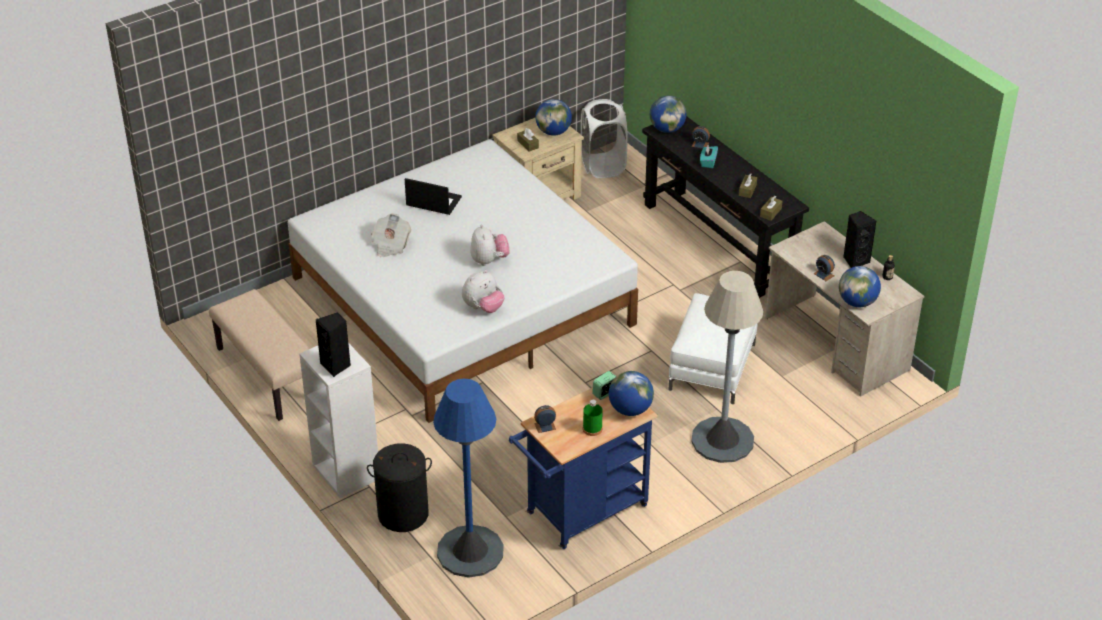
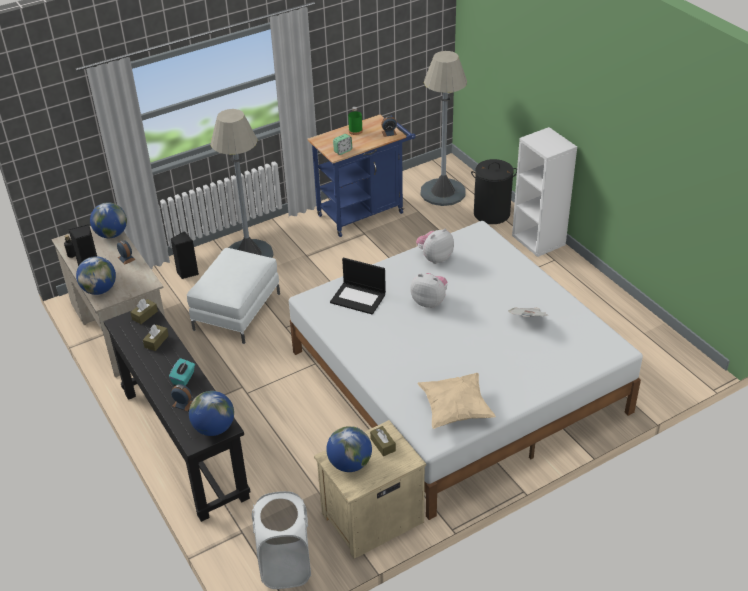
camera: 175 degrees left, 0 degrees up
beige bench [209,289,310,421] -> none
black speaker [316,312,351,377] -> black speaker moved to [171,231,199,279]
laptop [405,178,462,215] -> laptop moved to [330,258,386,315]
blue floor lamp [433,379,504,578] -> grey floor lamp [421,51,467,206]
plush toy [470,225,509,266] -> plush toy turned 120 degrees clockwise [410,273,447,308]
globe [609,371,654,416] -> globe moved to [76,256,116,295]
none -> beige pillow [417,373,496,429]

